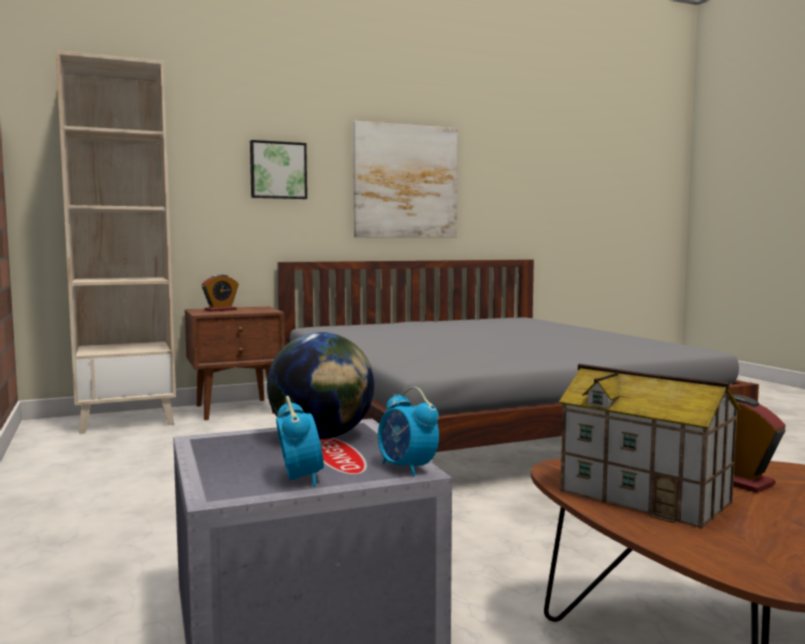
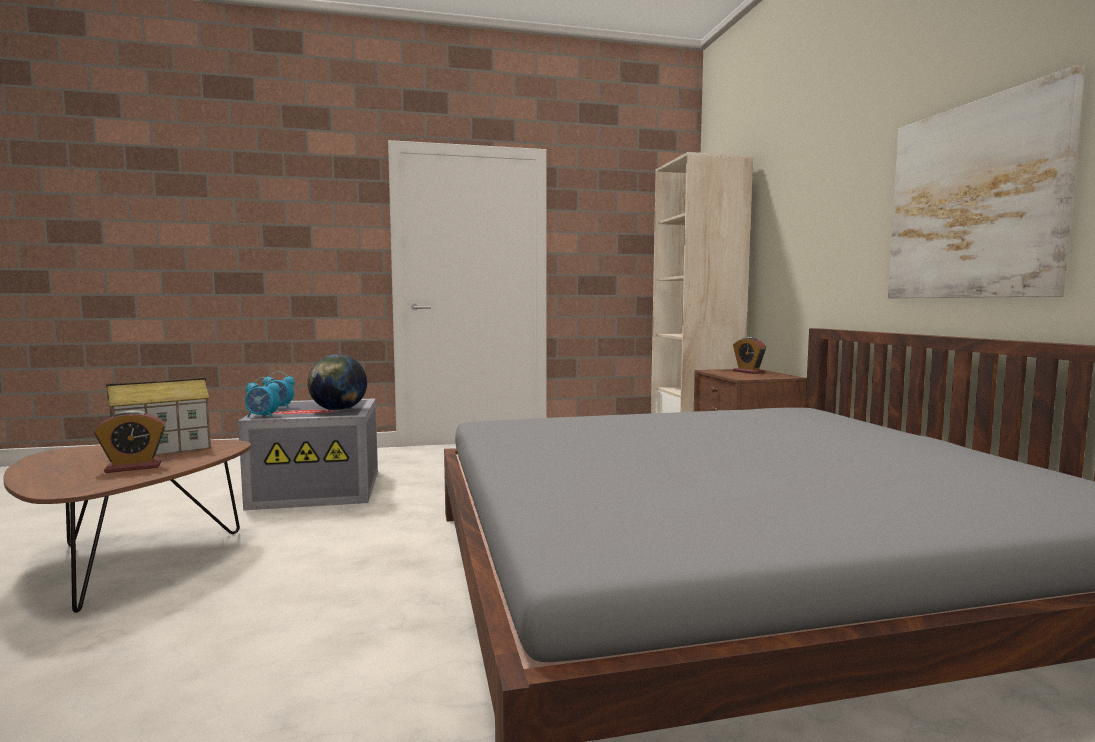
camera: 100 degrees right, 0 degrees up
picture [250,140,307,199] -> none
alarm clock [378,387,439,476] -> alarm clock turned 150 degrees counterclockwise [245,377,280,418]

